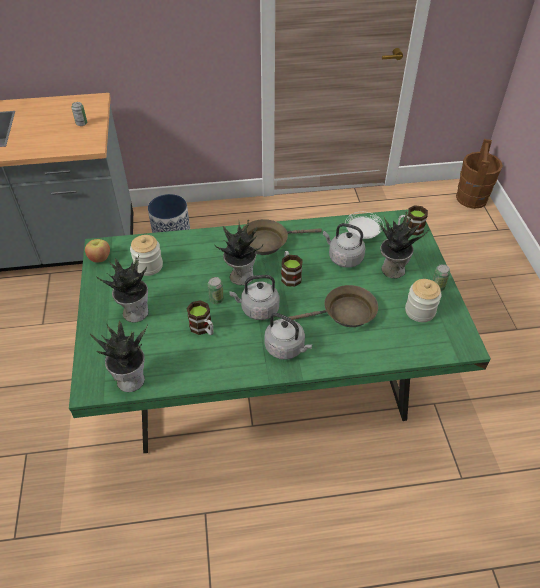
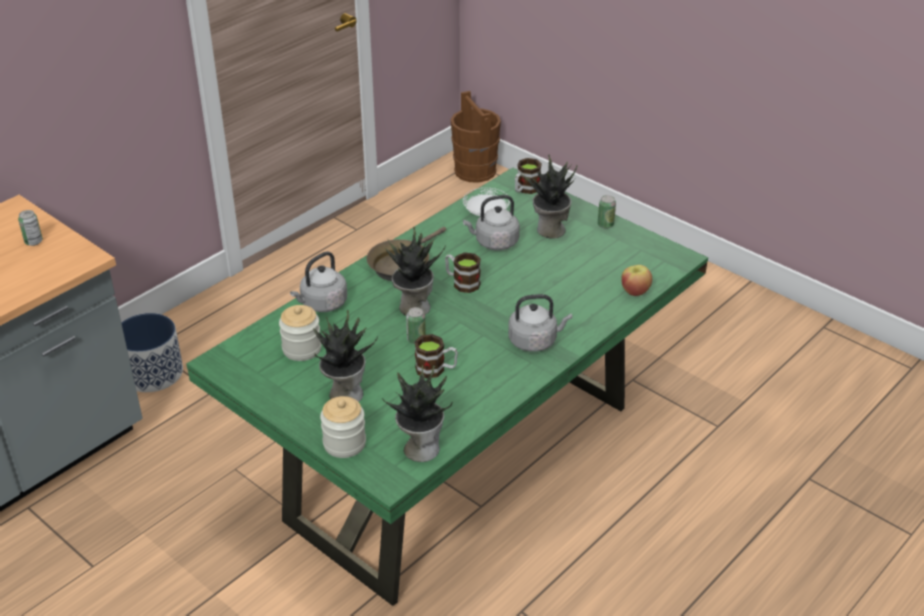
camera: 40 degrees left, 10 degrees down
apple [85,239,110,263] -> apple moved to [621,265,652,296]
grey kettle [229,275,279,320] -> grey kettle moved to [290,251,347,312]
brown frying pan [288,285,378,327] -> none
jar [405,279,442,322] -> jar moved to [320,396,366,458]

